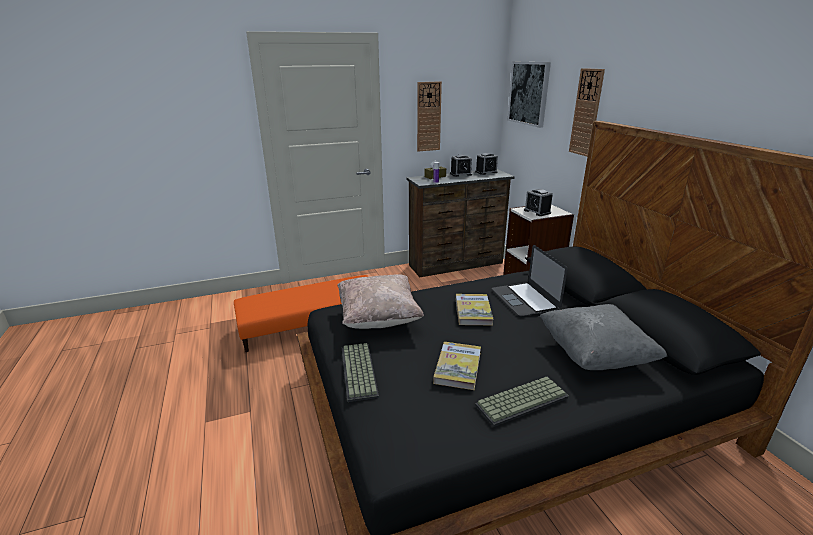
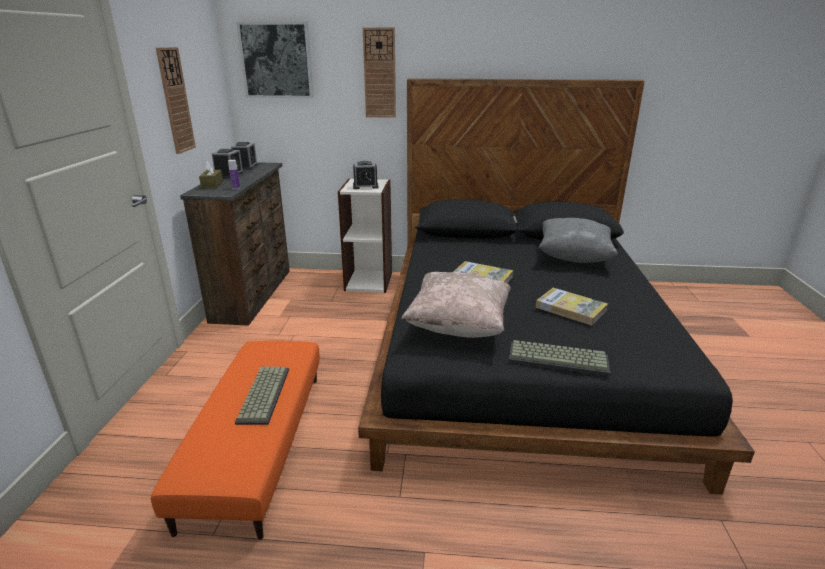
camera: 65 degrees left, 0 degrees up
keyboard [475,377,569,427] -> keyboard moved to [235,367,289,425]
laptop [492,245,568,316] -> none

